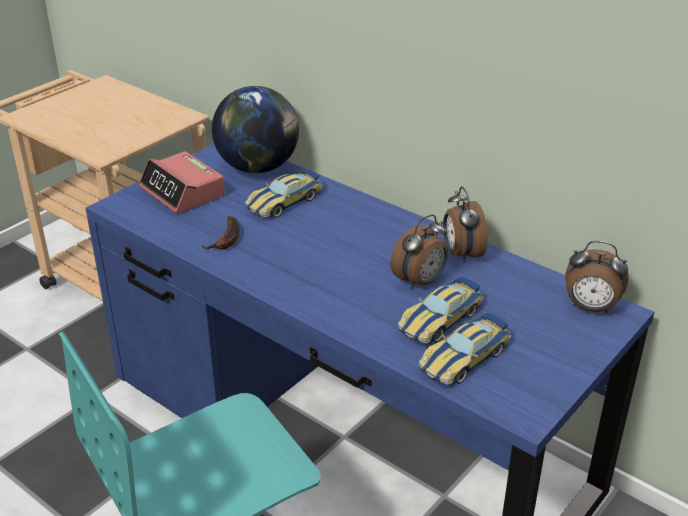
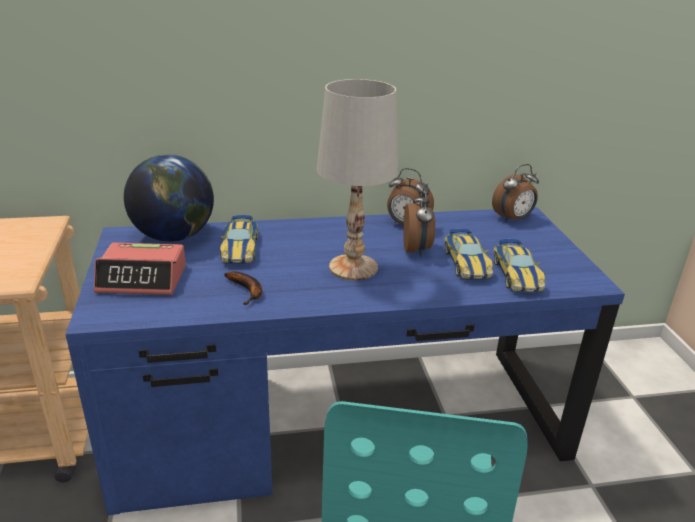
camera: 50 degrees left, 5 degrees down
none -> white table lamp [317,79,398,280]

